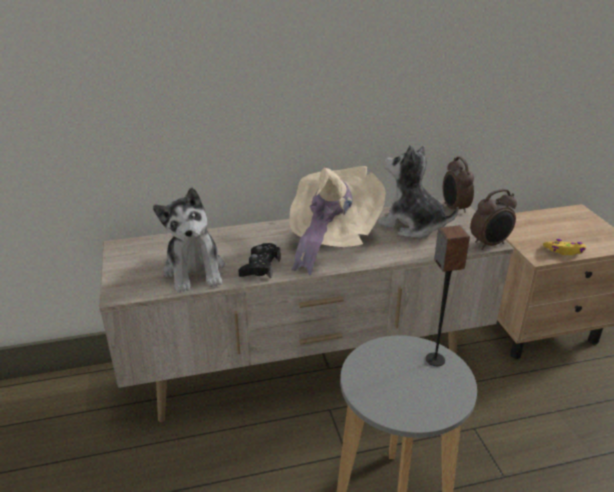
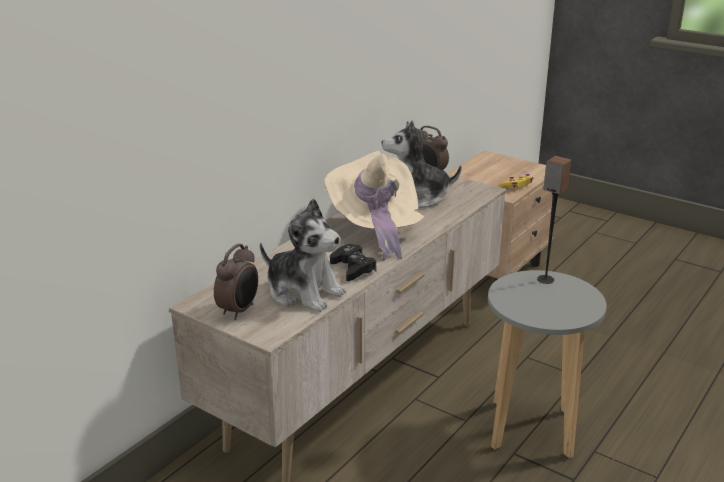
camera: 40 degrees left, 5 degrees down
alarm clock [470,189,517,250] -> alarm clock moved to [214,244,258,320]

